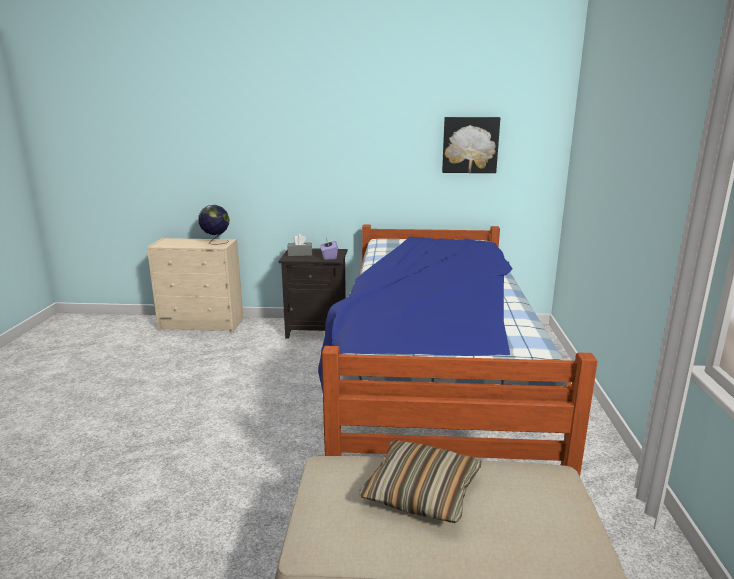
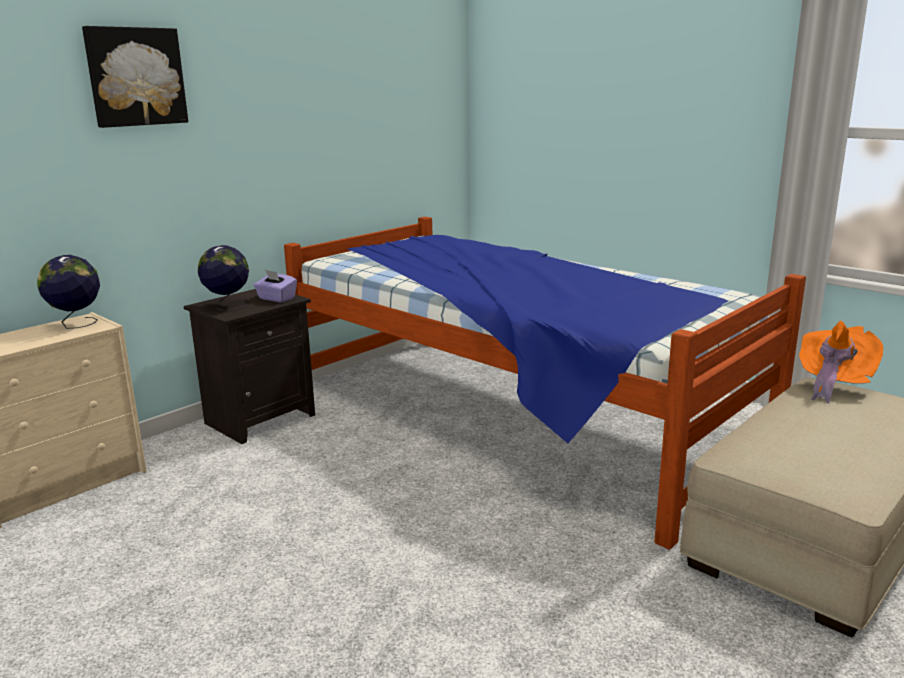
camera: 50 degrees left, 0 degrees up
grey tissue box [287,234,312,256] -> globe [198,245,249,310]
pillow [359,440,482,523] -> none
picture [442,117,500,173] -> picture moved to [82,26,188,128]
none -> orange hat [799,321,883,404]

